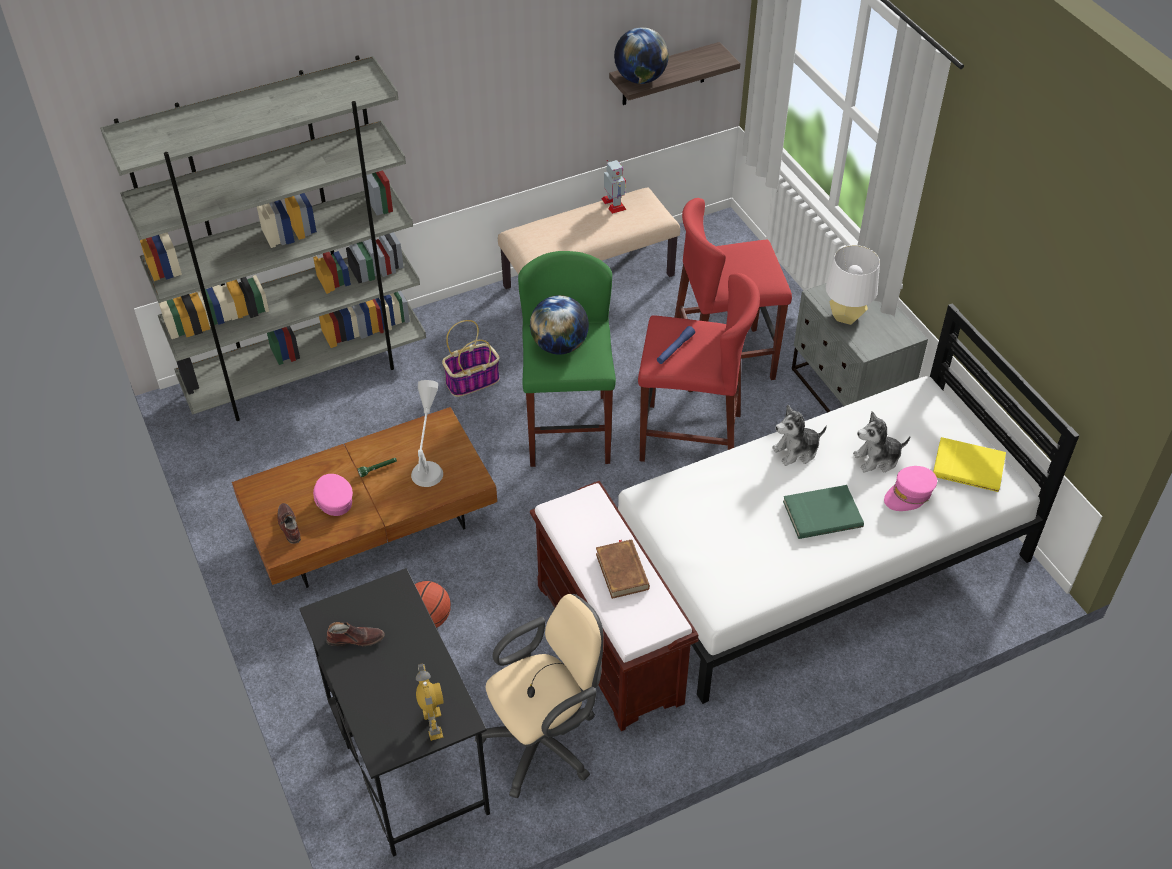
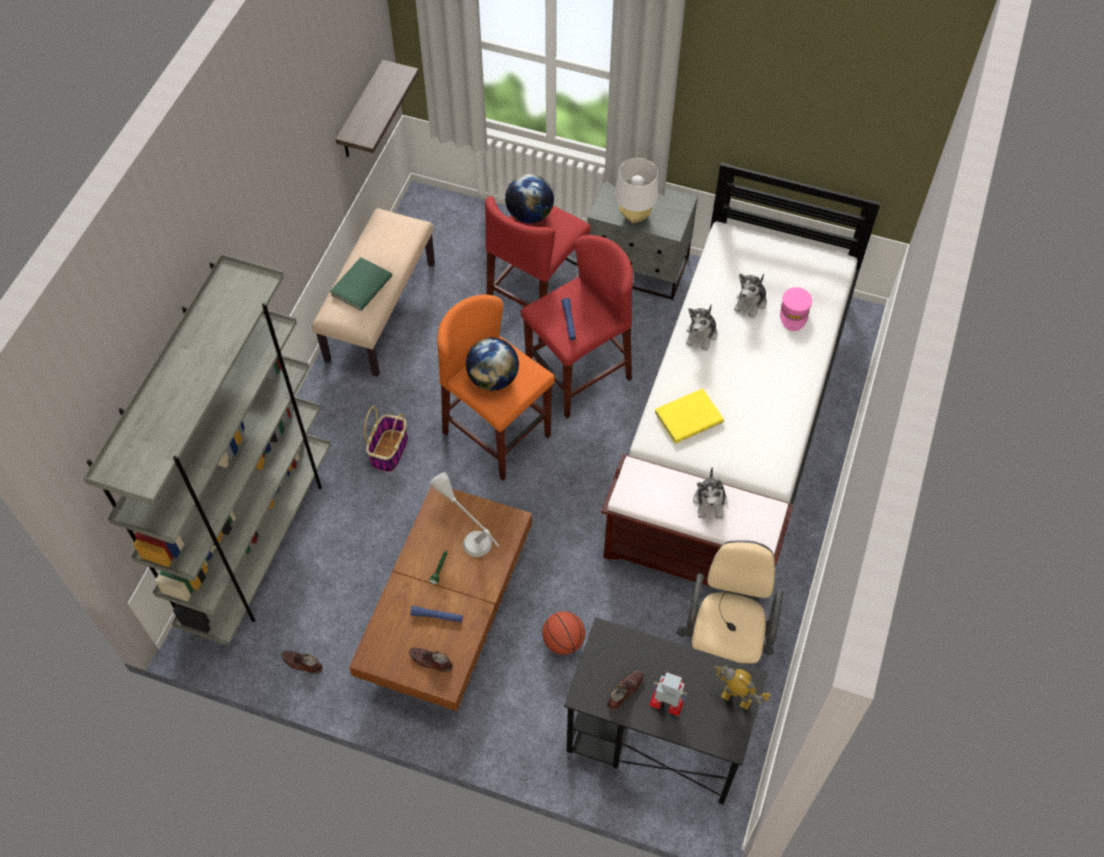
camera: 45 degrees left, 10 degrees up
pink cap [313,474,353,516] -> blue flashlight [410,606,463,622]
green stool [518,251,616,467] -> orange stool [437,295,555,480]
brown book [596,539,650,599] -> plush toy [693,467,728,520]
toy robot [602,160,626,214] -> toy robot moved to [649,672,687,716]
globe [614,27,669,84] -> globe moved to [505,174,554,223]
green book [783,485,864,539] -> green book moved to [330,257,392,311]
yellow book [933,437,1006,492] -> yellow book moved to [655,388,724,444]
none -> brown shoe [281,650,323,674]

